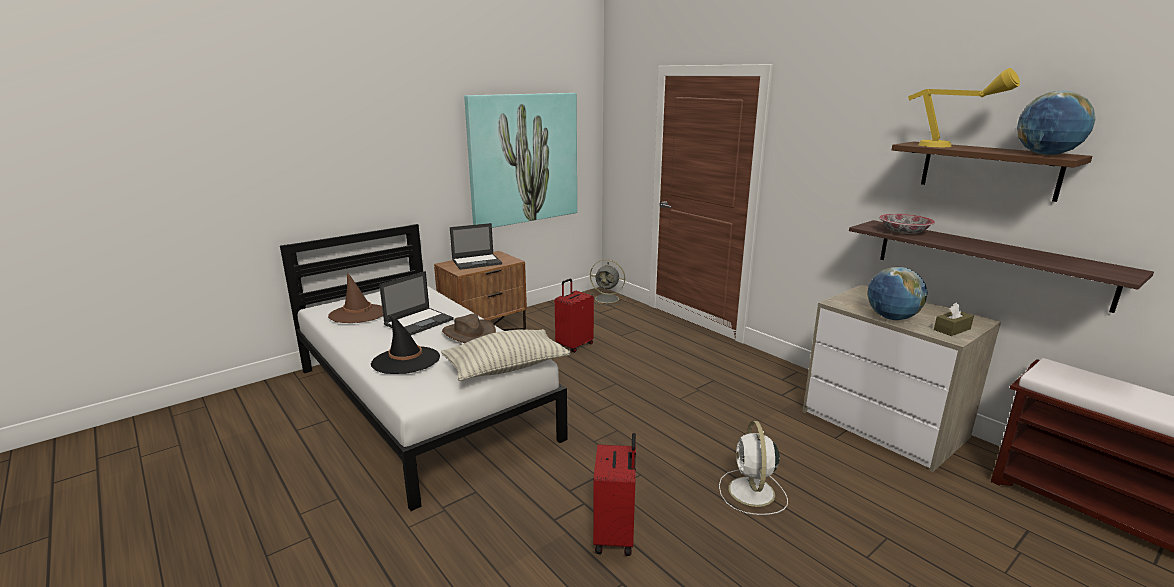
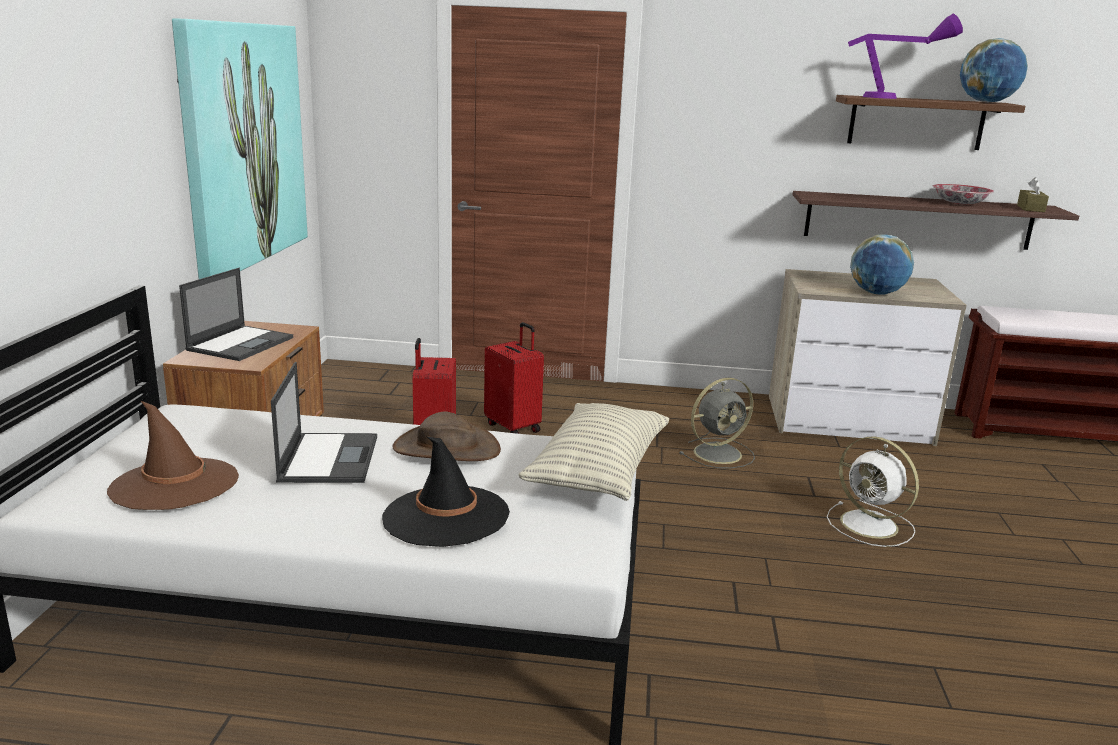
camera: 45 degrees left, 0 degrees up
grey fan [590,260,626,305] -> grey fan moved to [680,378,755,468]
red suitcase [593,433,636,556] -> red suitcase moved to [484,322,544,434]
bowl [879,214,935,234] -> bowl moved to [933,184,994,204]
yellow table lamp [908,68,1020,147] -> purple table lamp [848,14,963,99]
brown tissue box [934,302,974,336] -> brown tissue box moved to [1017,177,1049,212]

